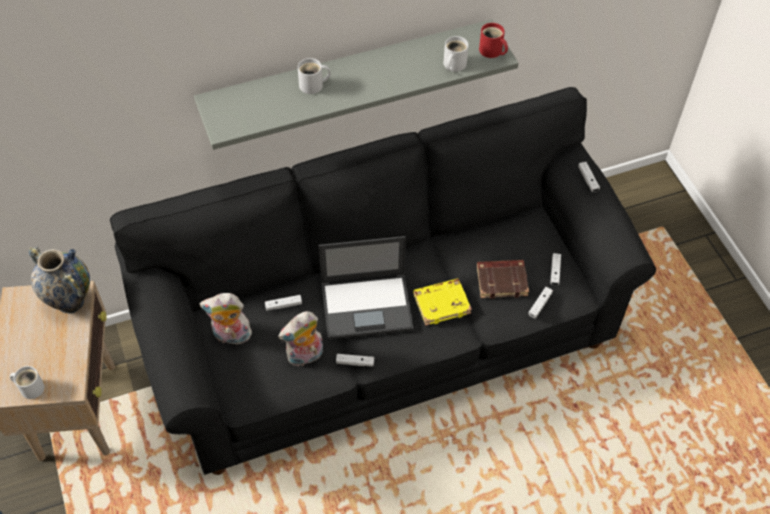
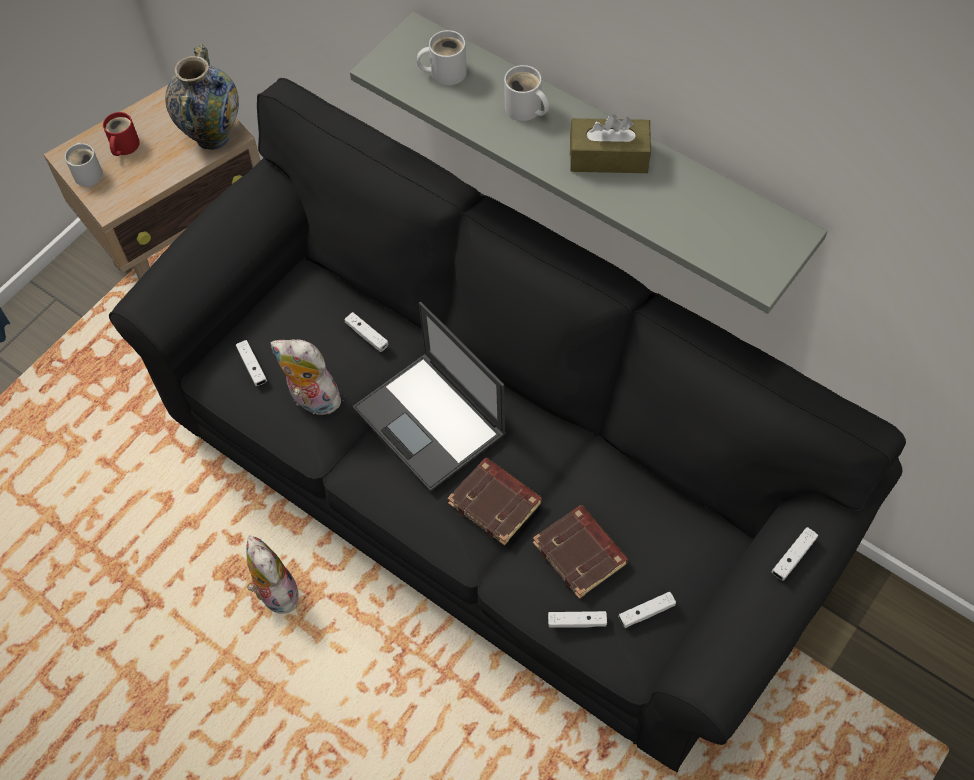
camera: 60 degrees right, 5 degrees up
plush toy [199,293,252,344] -> plush toy moved to [246,535,299,614]
white game controller [336,354,374,367] -> white game controller moved to [236,340,267,386]
yellow book [413,279,472,326] -> brown book [447,458,542,546]
white mug [444,36,469,72] -> white mug moved to [417,30,467,85]
red mug [479,23,508,58] -> red mug moved to [103,112,140,156]
none -> brown tissue box [570,114,651,173]

